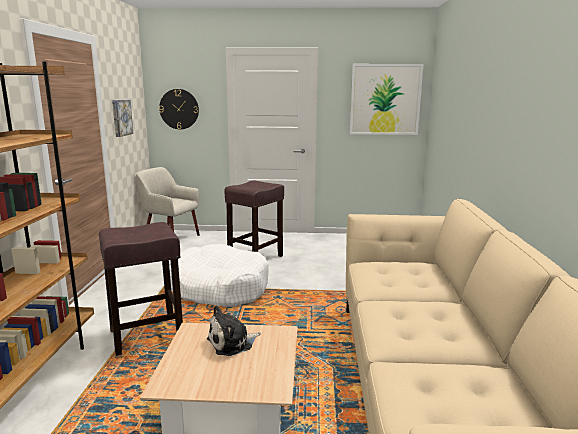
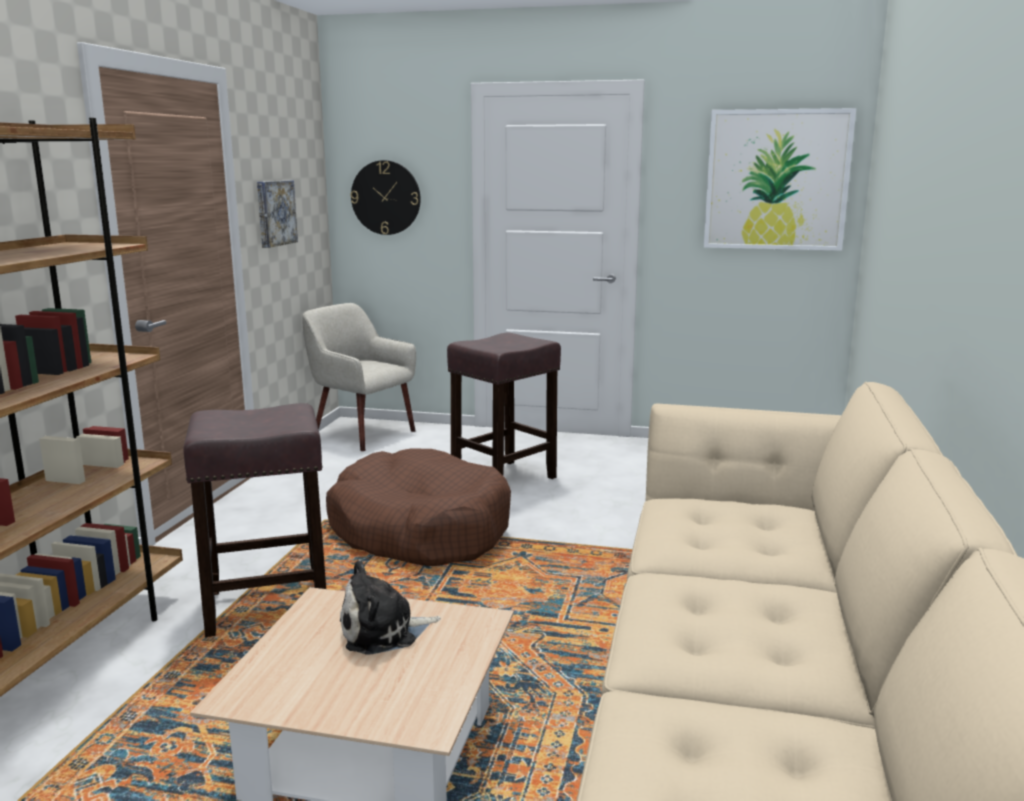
camera: 10 degrees right, 0 degrees up
white dog bed [169,244,269,307] -> brown dog bed [326,449,511,566]

